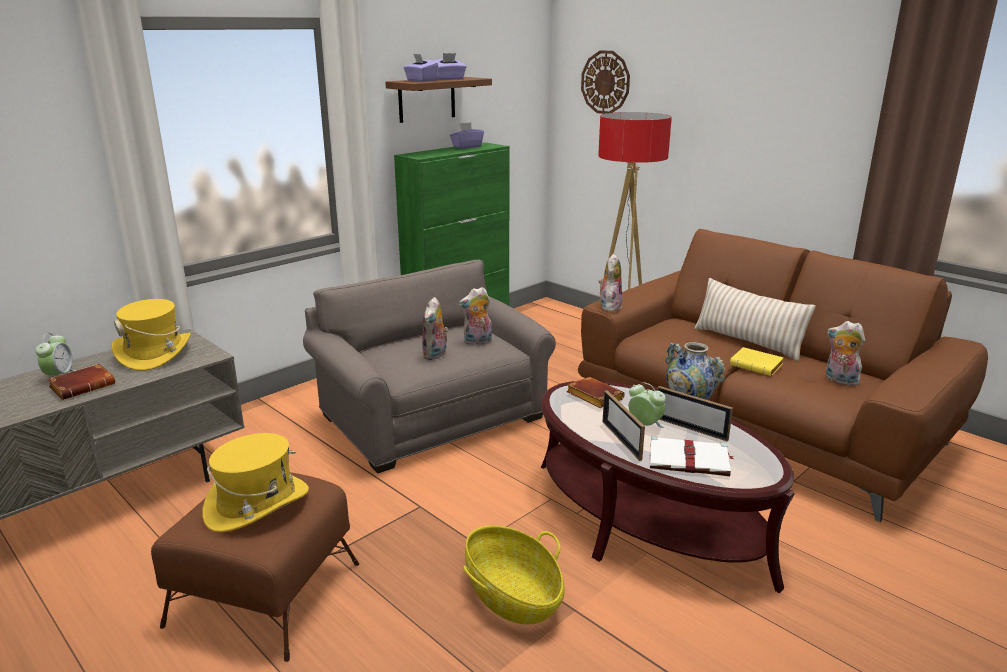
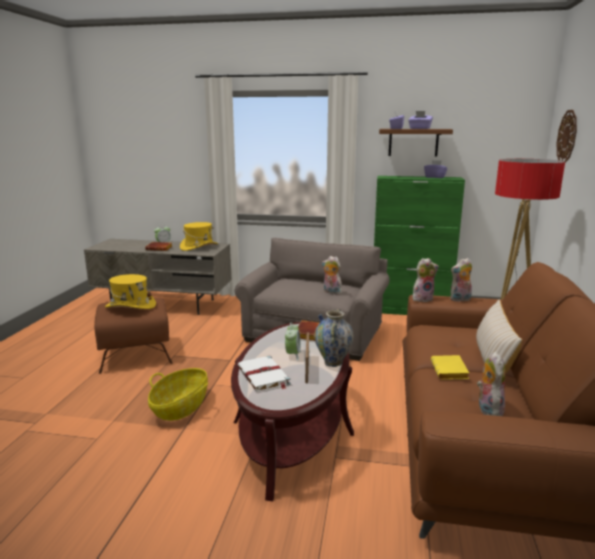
camera: 55 degrees right, 5 degrees down
plush toy [422,297,448,360] -> plush toy moved to [450,258,472,302]
picture frame [602,390,645,461] -> none

